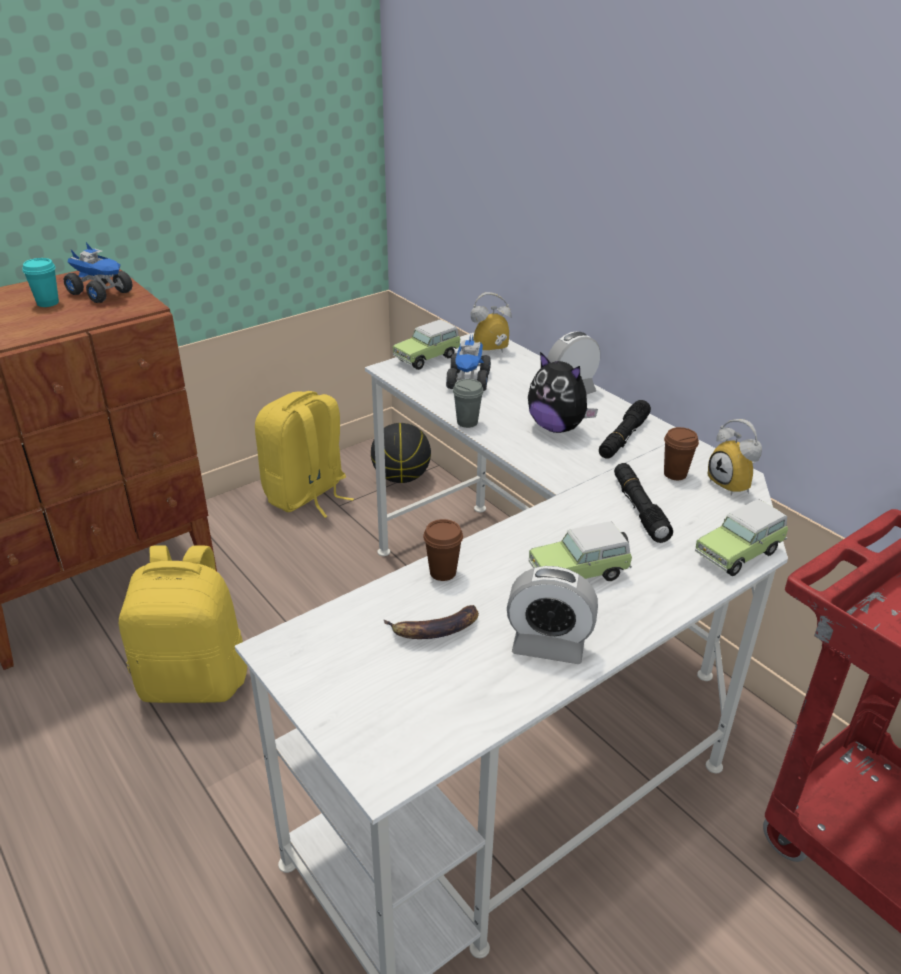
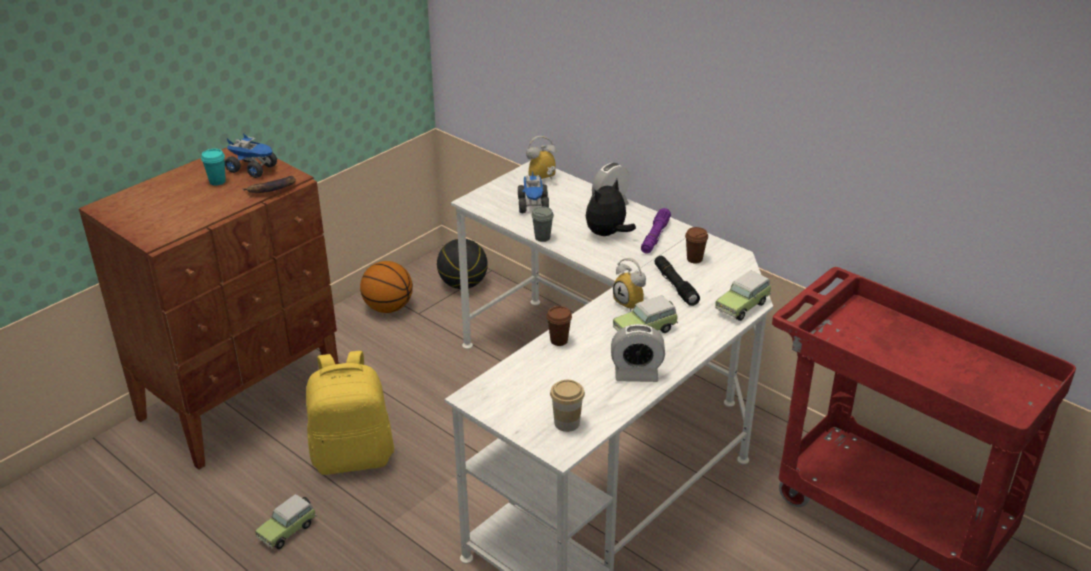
camera: 10 degrees left, 0 degrees up
yellow backpack [255,391,354,518] -> basketball [360,261,413,313]
banana [384,605,479,639] -> banana moved to [242,176,296,193]
toy car [393,320,460,370] -> toy car moved to [255,494,317,549]
plush toy [528,352,598,433] -> plush toy turned 105 degrees clockwise [586,179,636,236]
black flashlight [599,400,651,459] -> purple flashlight [641,208,671,254]
alarm clock [707,419,762,496] -> alarm clock moved to [613,258,646,312]
none -> cup [550,380,585,432]

